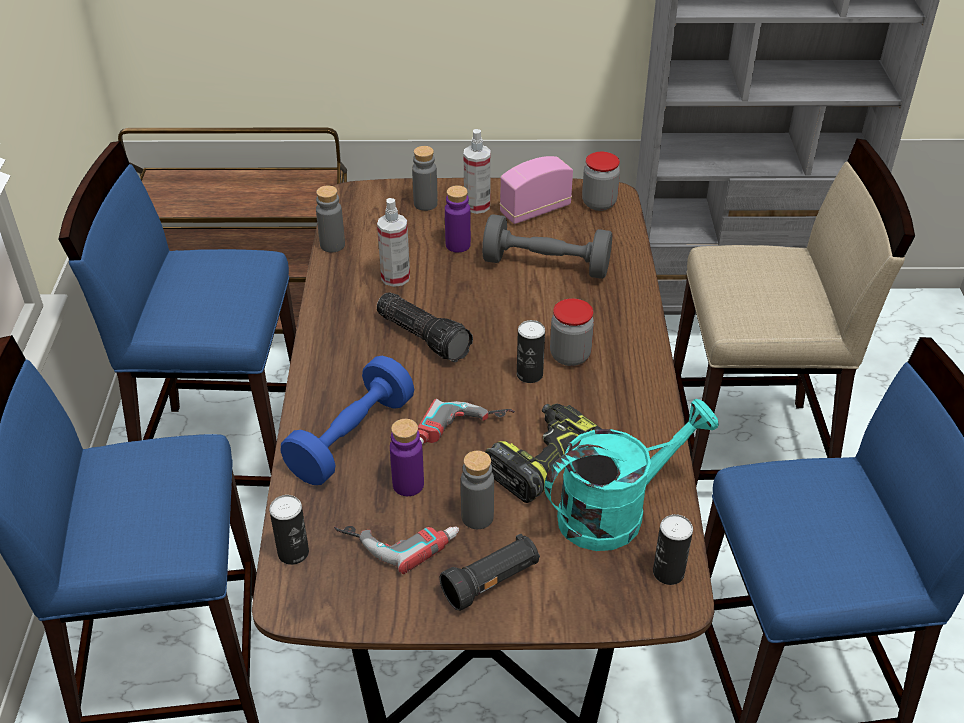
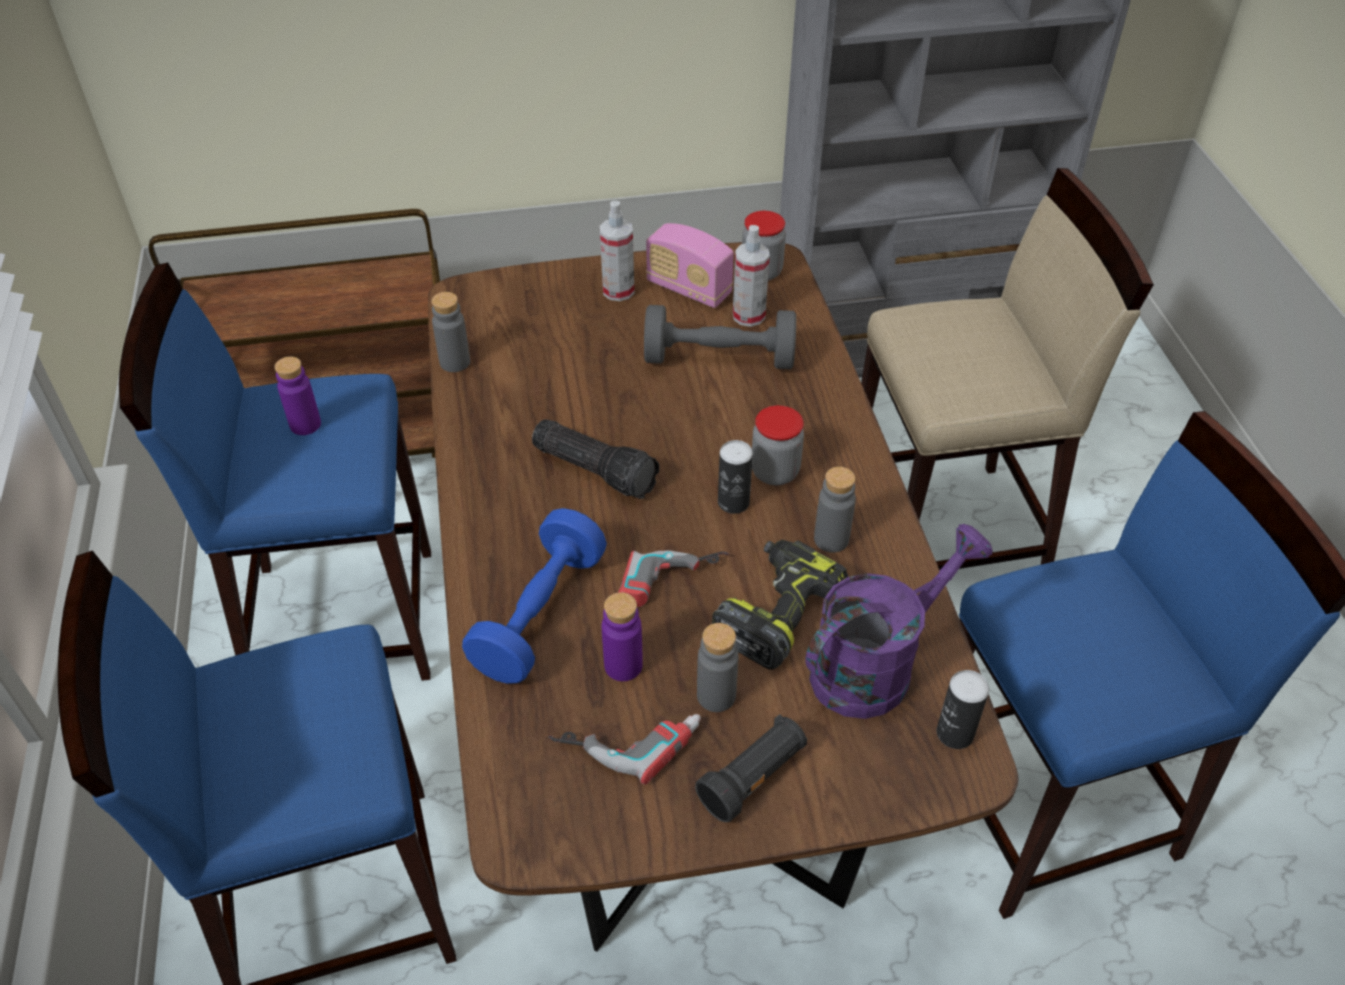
camera: 10 degrees left, 5 degrees up
can [269,495,309,565] -> none
spray bottle [377,198,410,287] -> spray bottle moved to [733,225,770,327]
grey bottle [412,146,438,211] -> grey bottle moved to [814,467,856,553]
purple bottle [445,185,471,253] -> purple bottle moved to [274,357,321,435]
radio [500,156,573,224] -> radio turned 105 degrees counterclockwise [646,223,734,308]
turquoise watering can [544,399,719,551] -> purple watering can [805,524,993,719]

